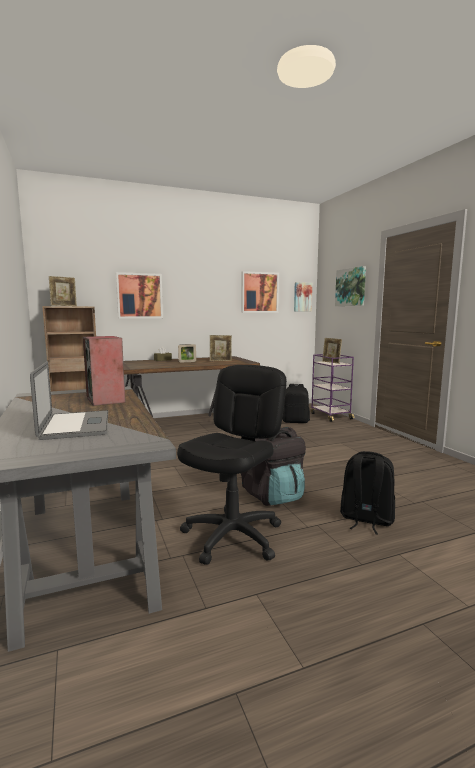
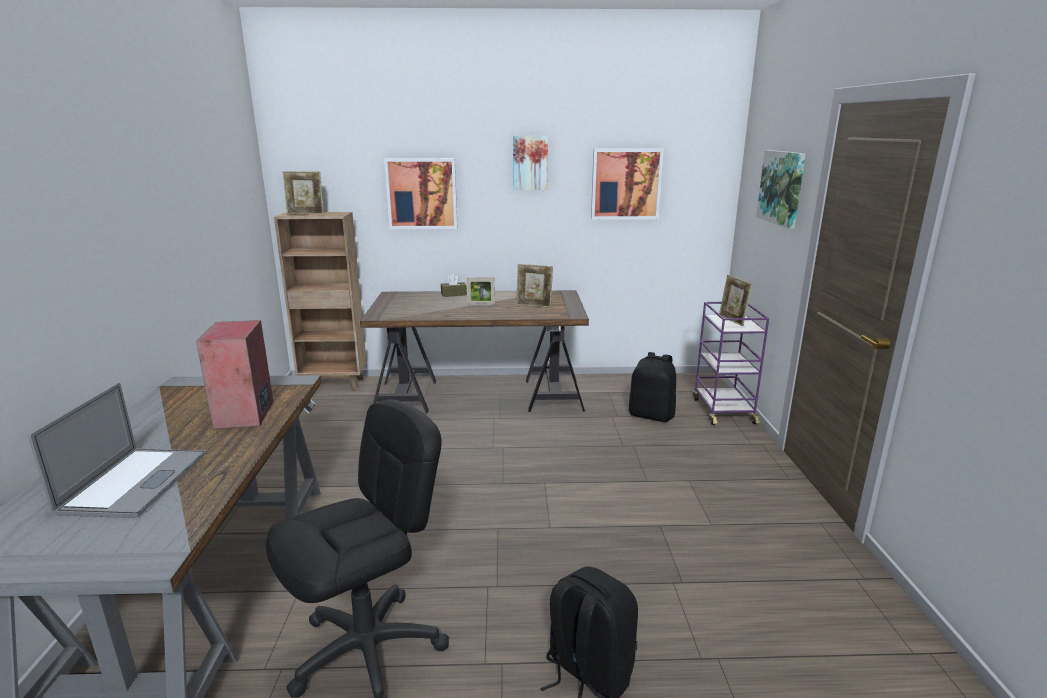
camera: 20 degrees right, 10 degrees up
black backpack [241,427,306,506] -> none
picture [294,282,312,311] -> picture moved to [513,136,548,190]

